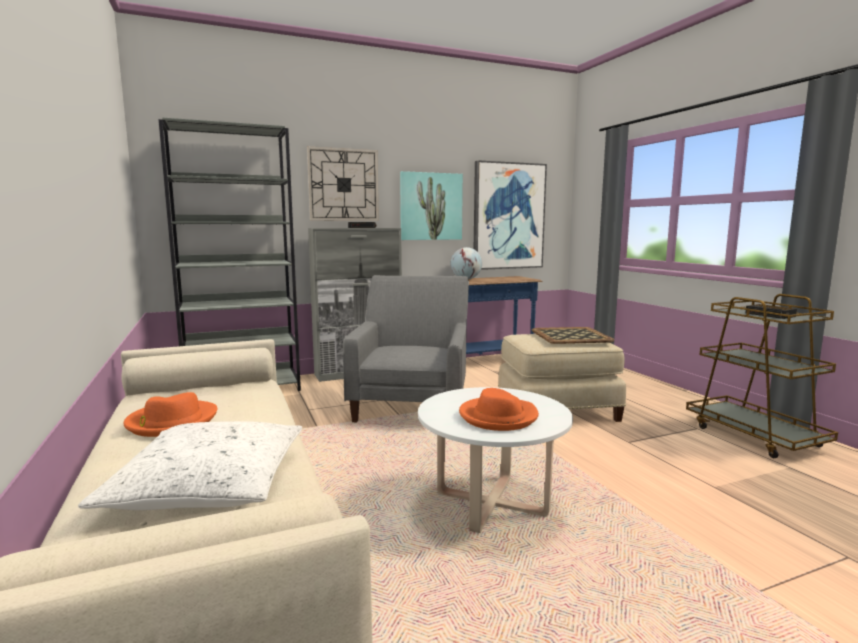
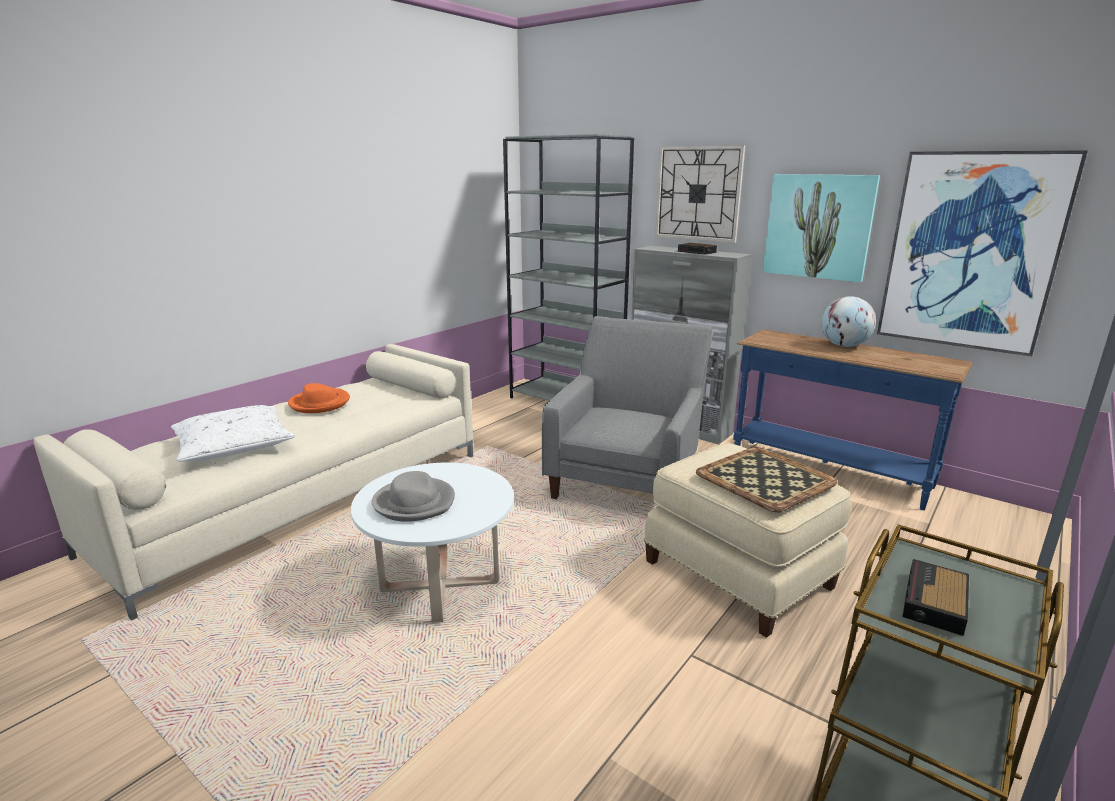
camera: 60 degrees right, 10 degrees up
grey armchair [343,275,469,422] -> grey armchair turned 45 degrees counterclockwise [542,316,713,499]
orange hat [459,388,539,431] -> grey hat [372,471,455,522]

